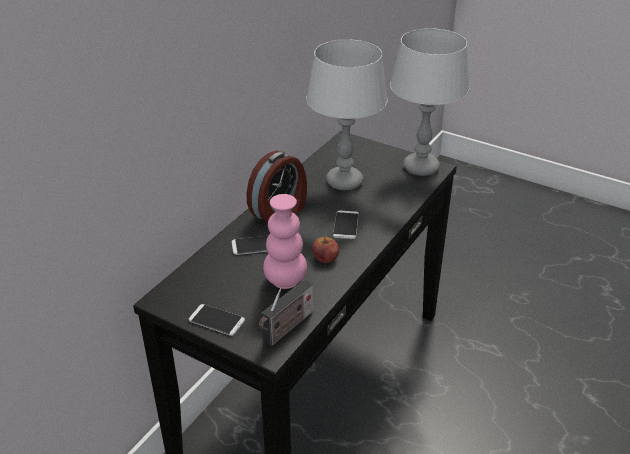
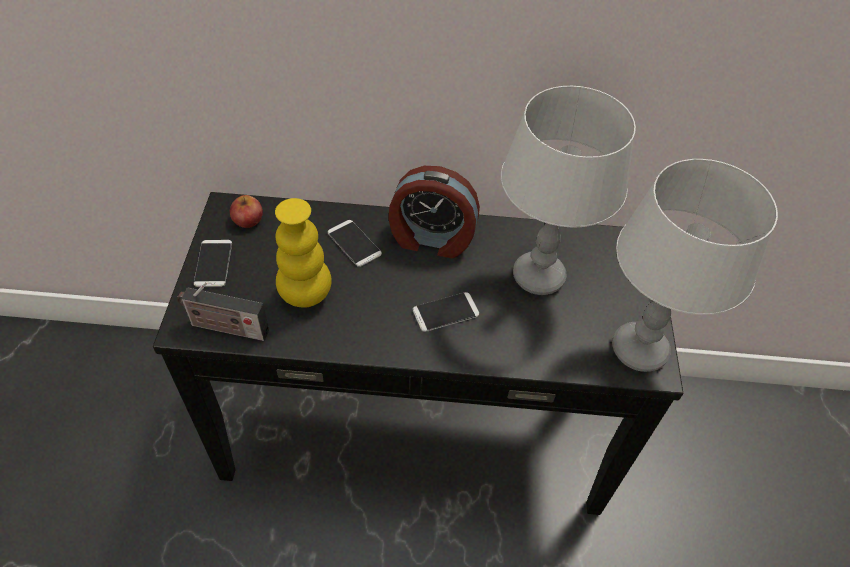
camera: 60 degrees right, 15 degrees up
pink vase [263,194,307,289] -> yellow vase [275,198,332,308]
apple [313,237,339,263] -> apple moved to [230,195,263,228]

